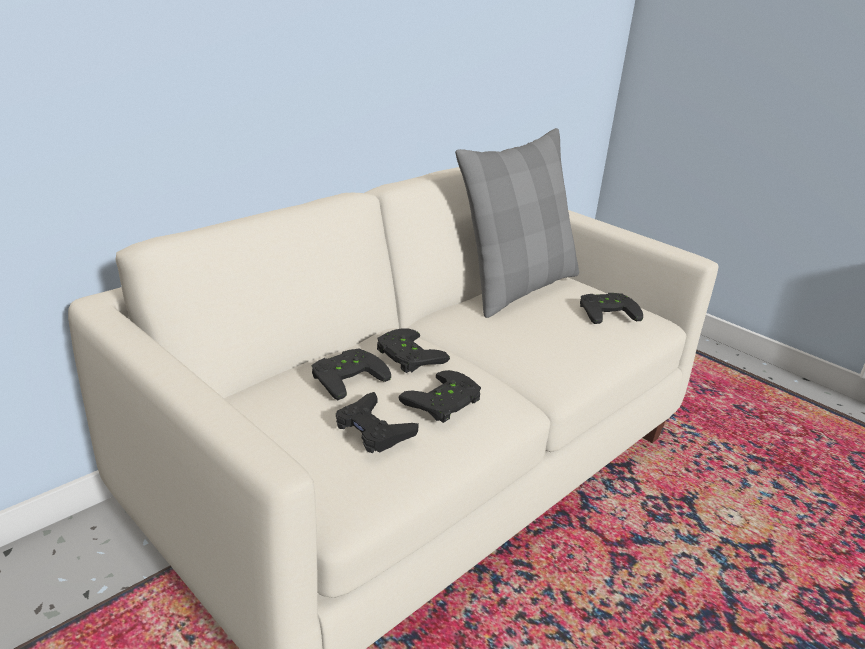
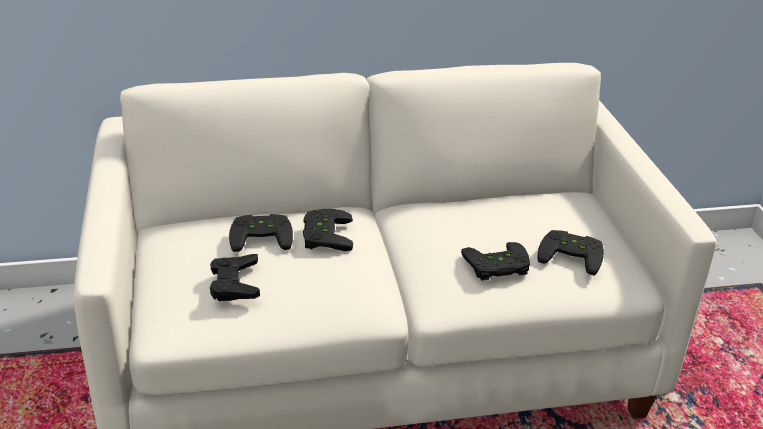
camera: 35 degrees right, 5 degrees up
black game controller [398,370,481,423] -> black game controller moved to [461,242,530,281]
grey pillow [455,128,579,318] -> none

